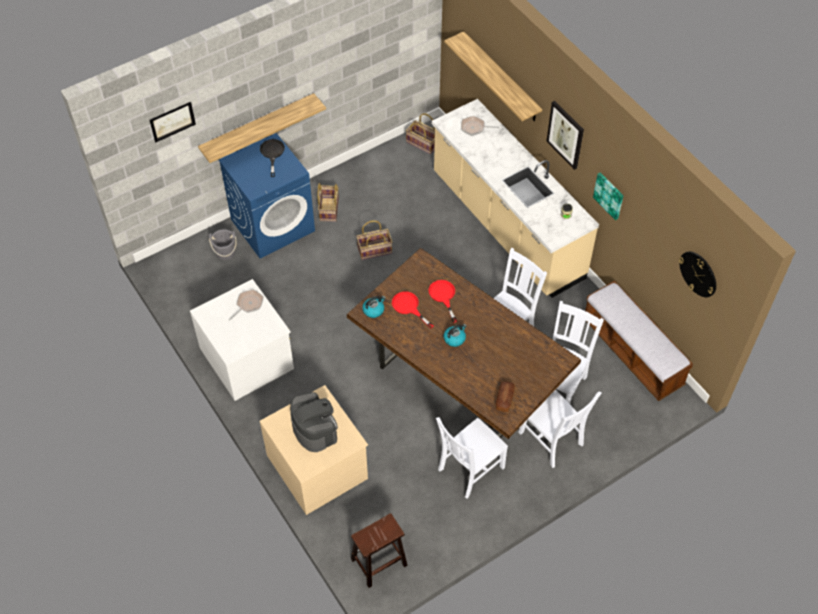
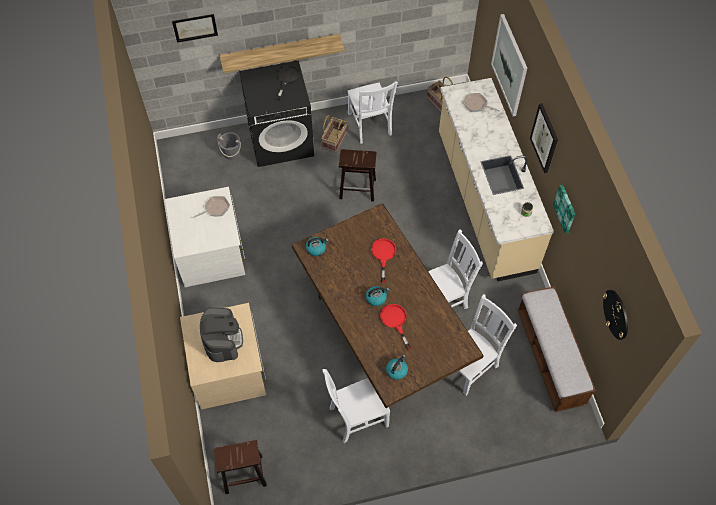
camera: 20 degrees right, 5 degrees up
blue washing machine [219,133,315,259] -> black washing machine [239,60,314,167]
basket [356,220,392,260] -> brown stool [339,149,376,202]
red frying pan [392,291,434,329] -> red frying pan moved to [380,304,411,350]
shelf [444,31,542,121] -> picture [491,14,527,116]
bread [496,381,515,412] -> kettle [386,355,408,380]
white chair [518,390,601,468] -> white chair moved to [348,81,398,144]

